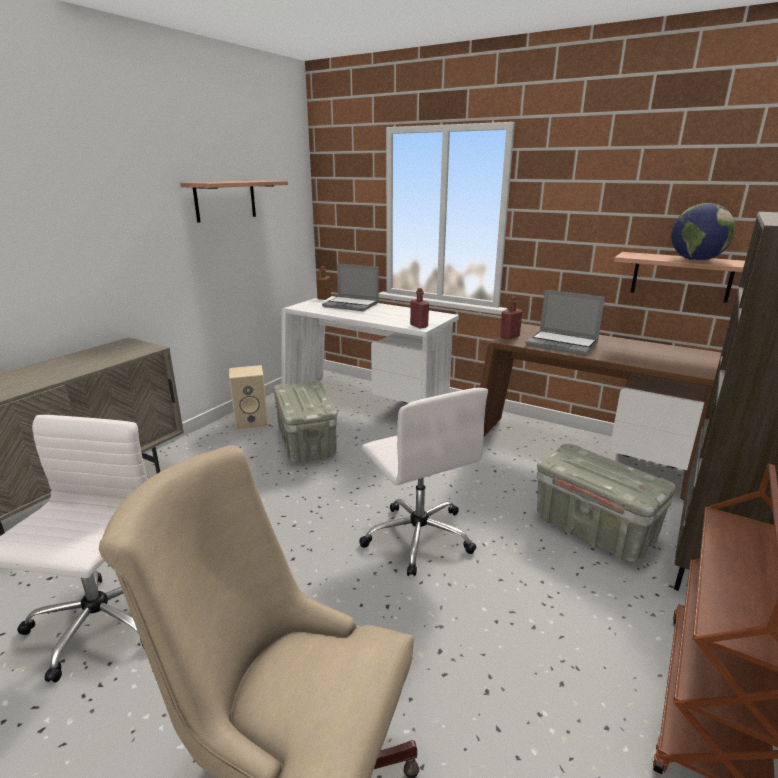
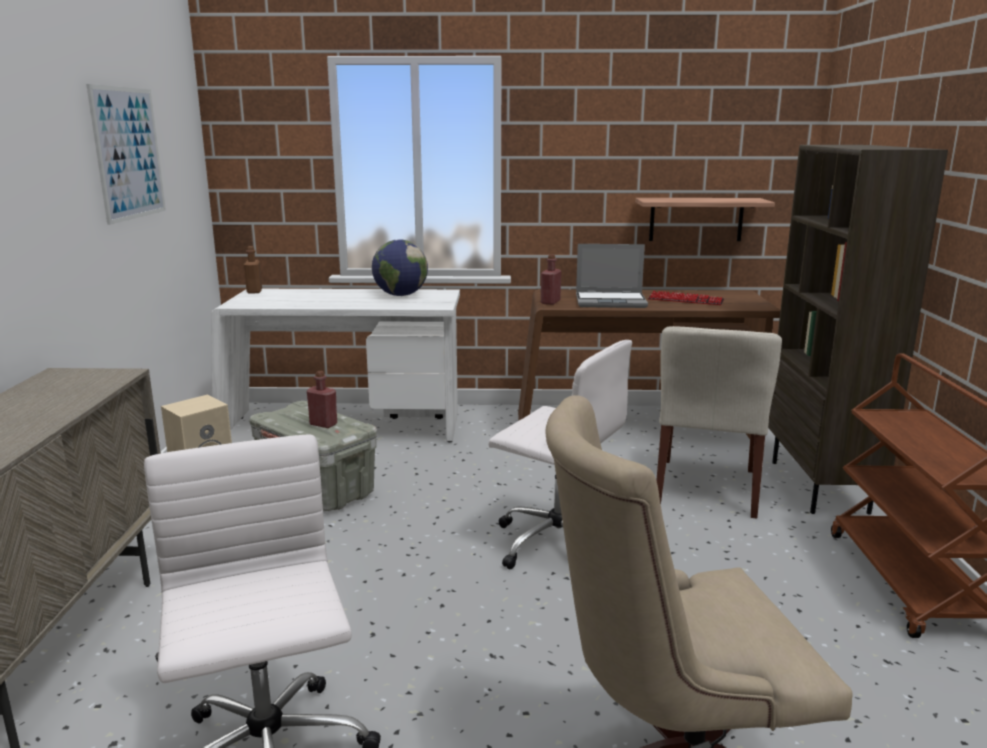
camera: 30 degrees left, 5 degrees down
shelf [180,181,288,223] -> picture [86,84,166,225]
laptop [322,263,379,311] -> none
red bottle [410,288,429,329] -> red bottle moved to [307,371,337,428]
grey storage box [537,444,676,562] -> beige chair [656,326,782,519]
globe [671,203,735,261] -> globe moved to [372,239,428,296]
none -> keyboard [648,291,724,305]

